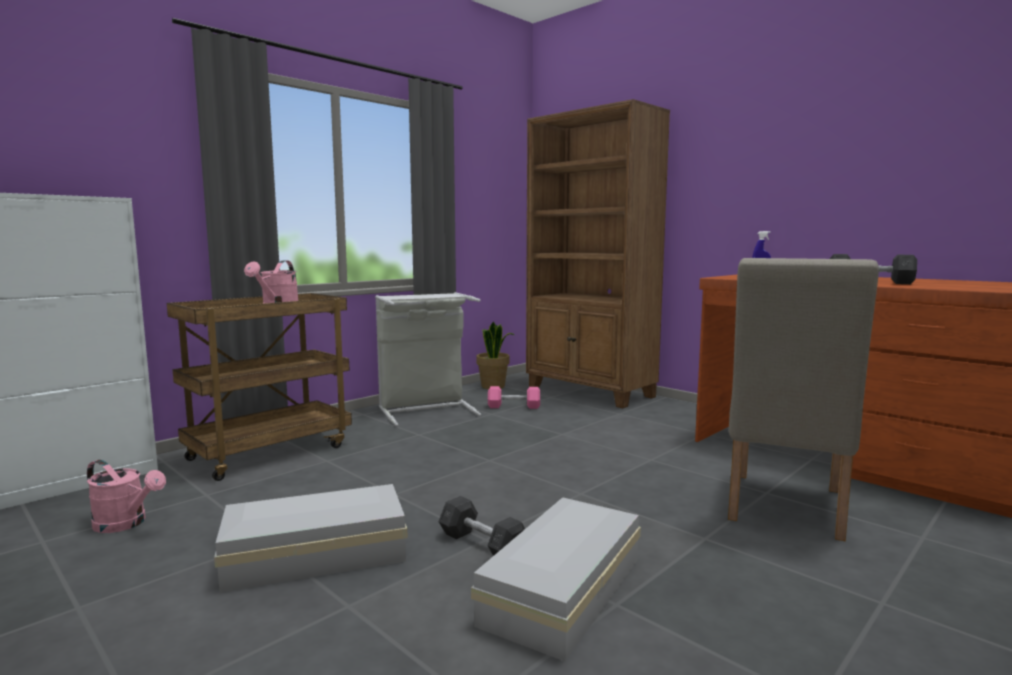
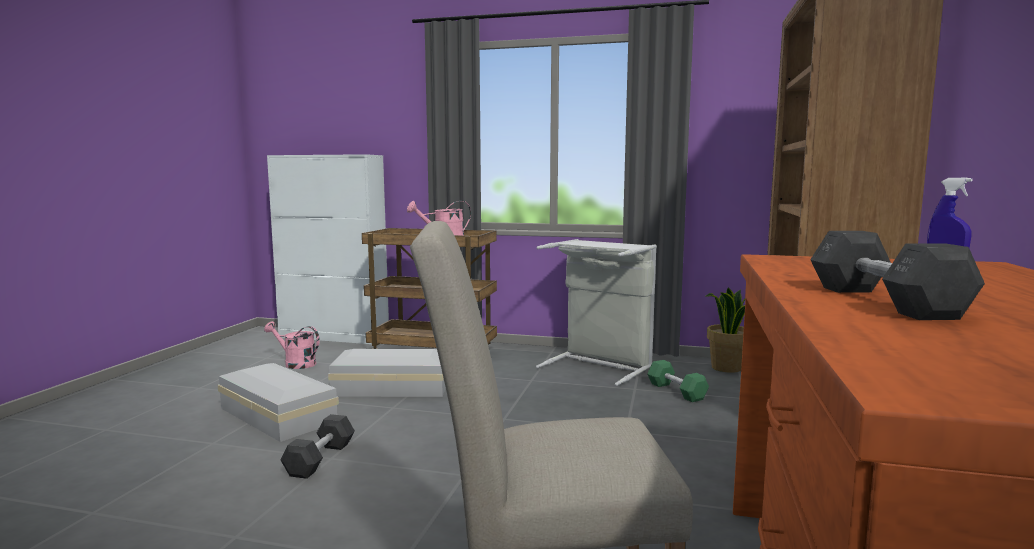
camera: 60 degrees right, 0 degrees up
pink watering can [87,460,166,533] -> pink watering can turned 120 degrees clockwise [264,321,320,369]
white storage box [471,497,641,661] -> white storage box moved to [328,349,446,397]
pink dumbbell [488,386,540,409] -> green dumbbell [647,360,709,402]

